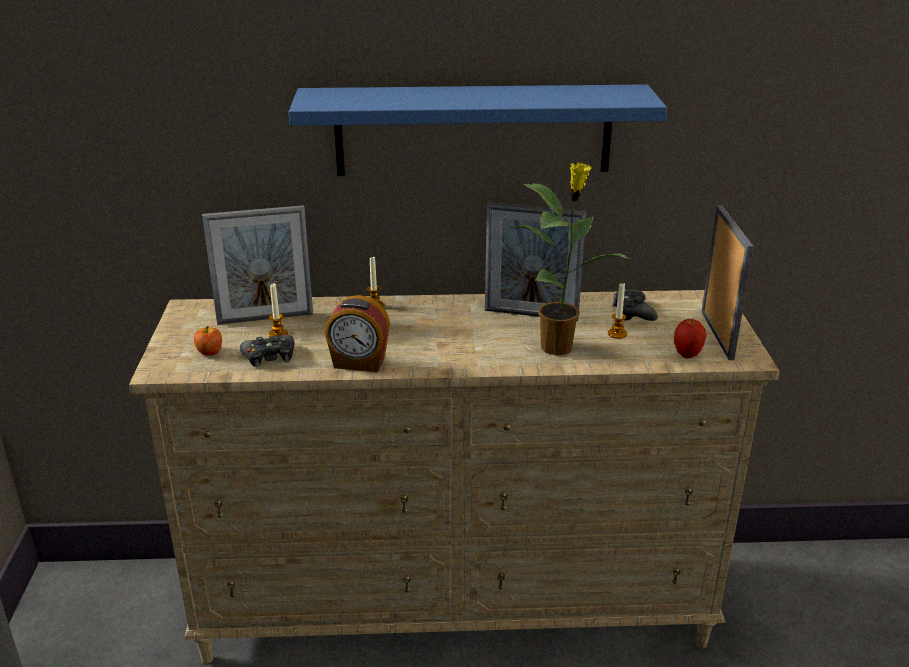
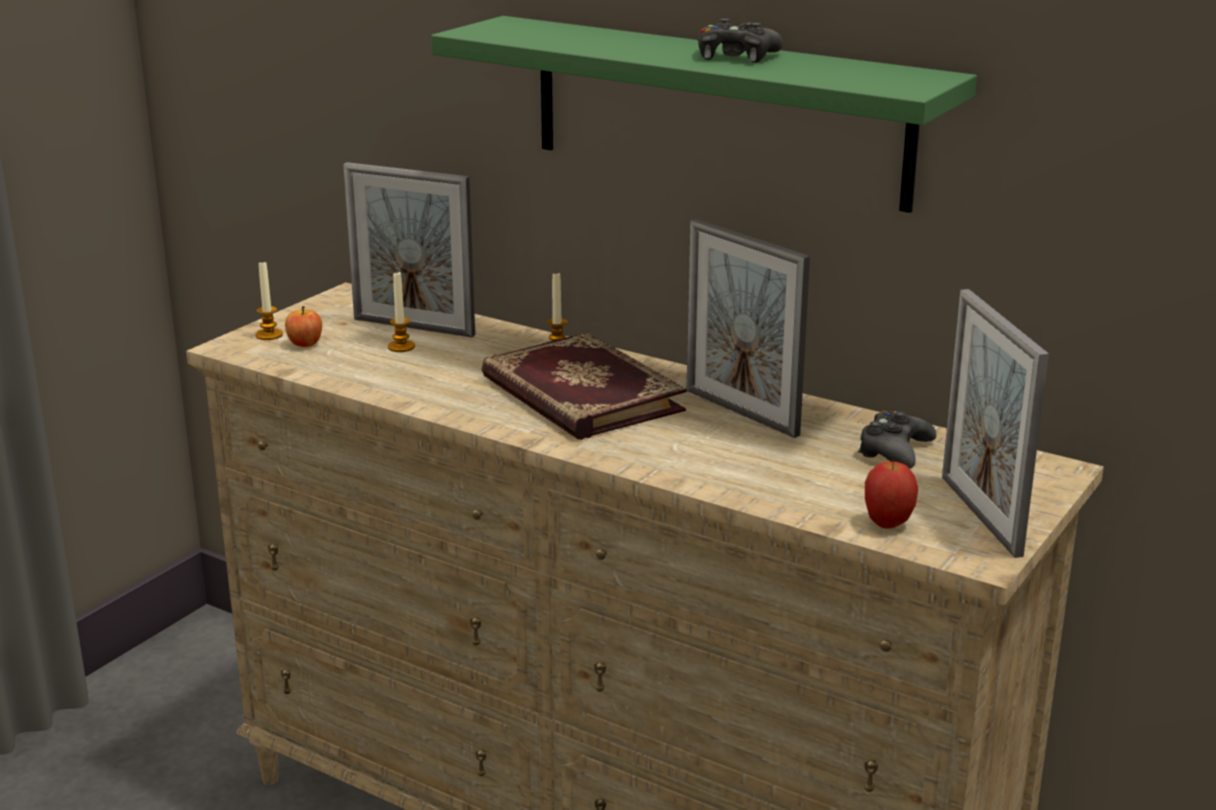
camera: 35 degrees right, 5 degrees down
black game controller [240,335,295,368] -> black game controller moved to [697,18,783,63]
blue shelf [289,84,667,176] -> green shelf [431,16,977,213]
alarm clock [325,295,390,372] -> none
potted plant [510,162,631,356] -> none
candle [608,283,627,339] -> candle moved to [256,261,283,340]
picture frame [702,205,754,360] -> picture frame turned 135 degrees clockwise [942,289,1049,558]
none -> book [482,332,686,440]

